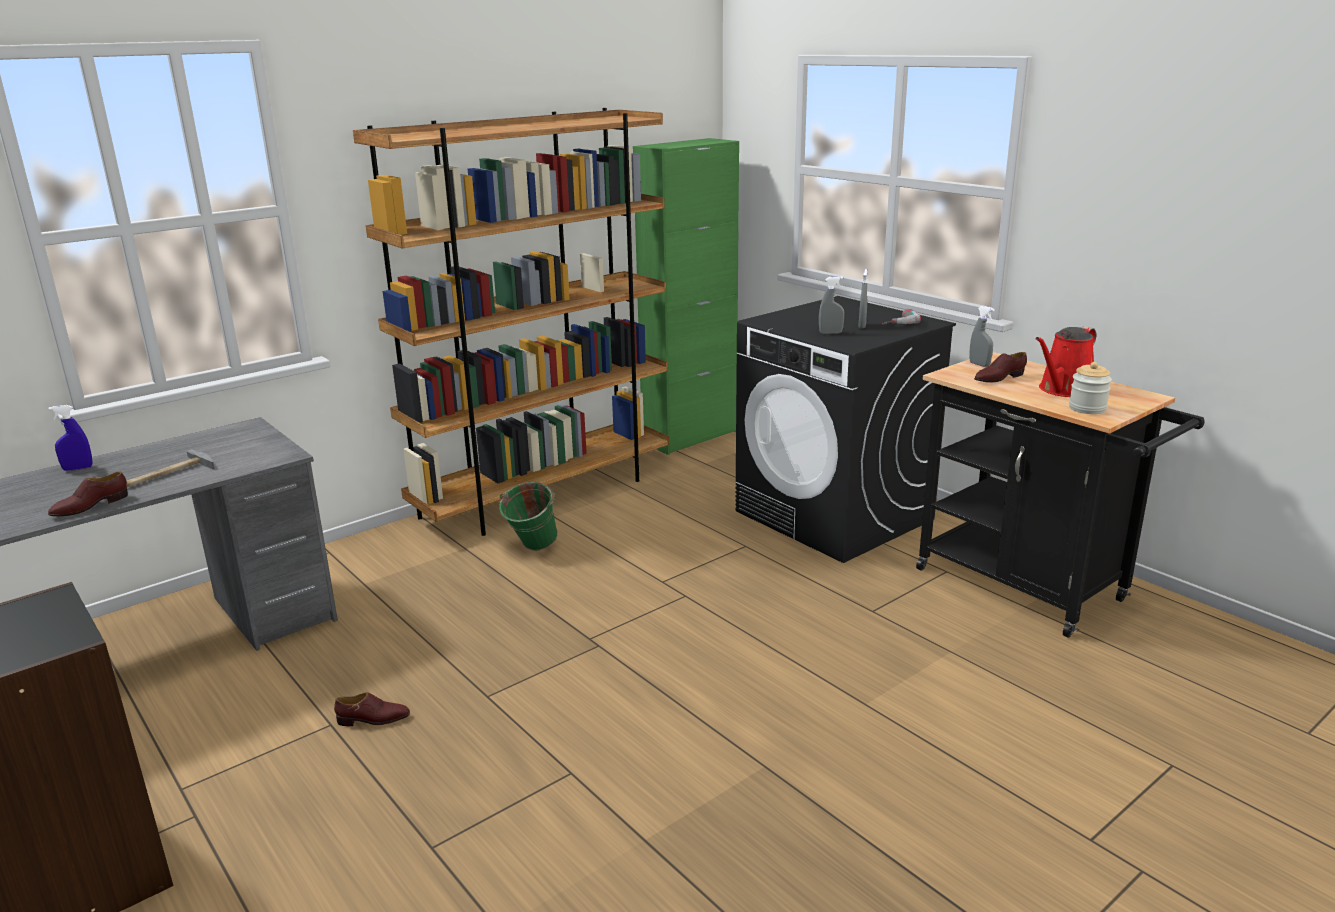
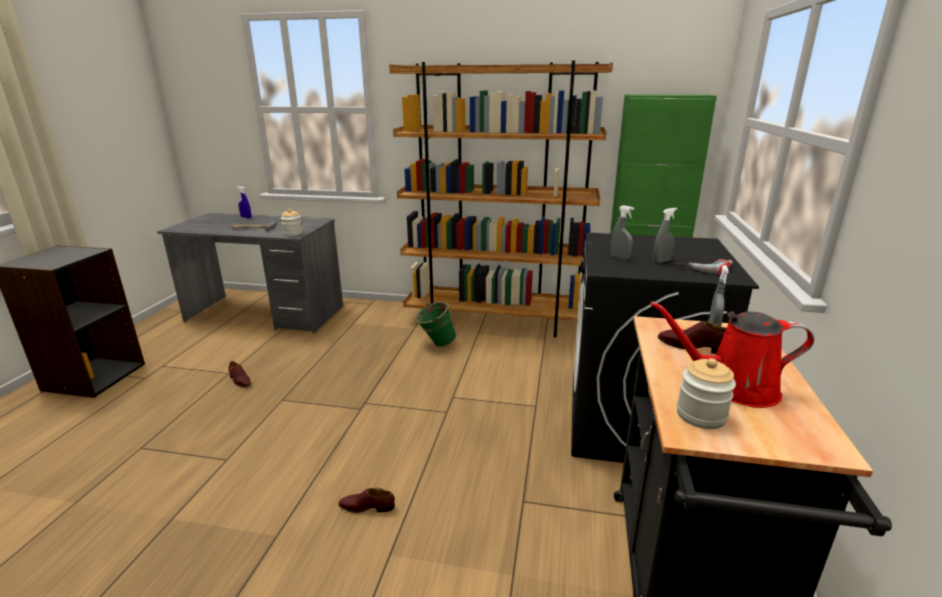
camera: 50 degrees right, 0 degrees up
brown shoe [48,472,128,517] -> brown shoe moved to [338,488,395,513]
none -> jar [281,209,302,236]

